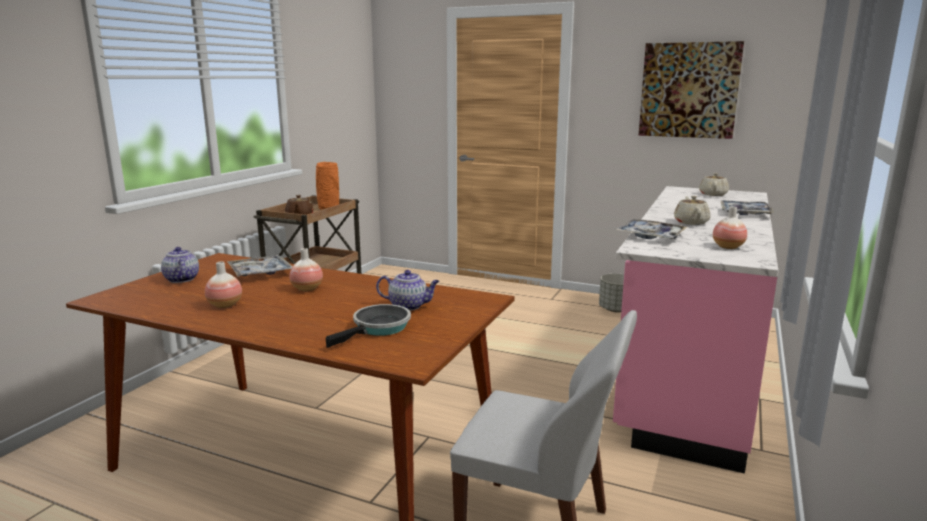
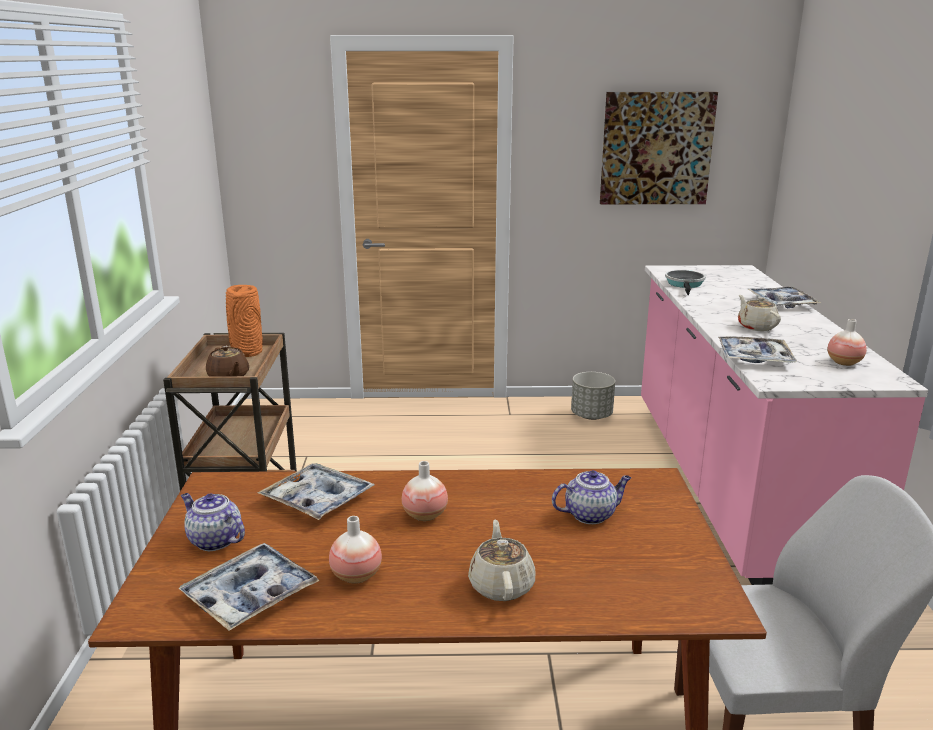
camera: 25 degrees left, 5 degrees up
frying pan [326,304,411,348] -> frying pan moved to [665,270,706,295]
beige teapot [699,173,729,196] -> beige teapot moved to [468,519,536,601]
none -> tray [178,543,320,631]

